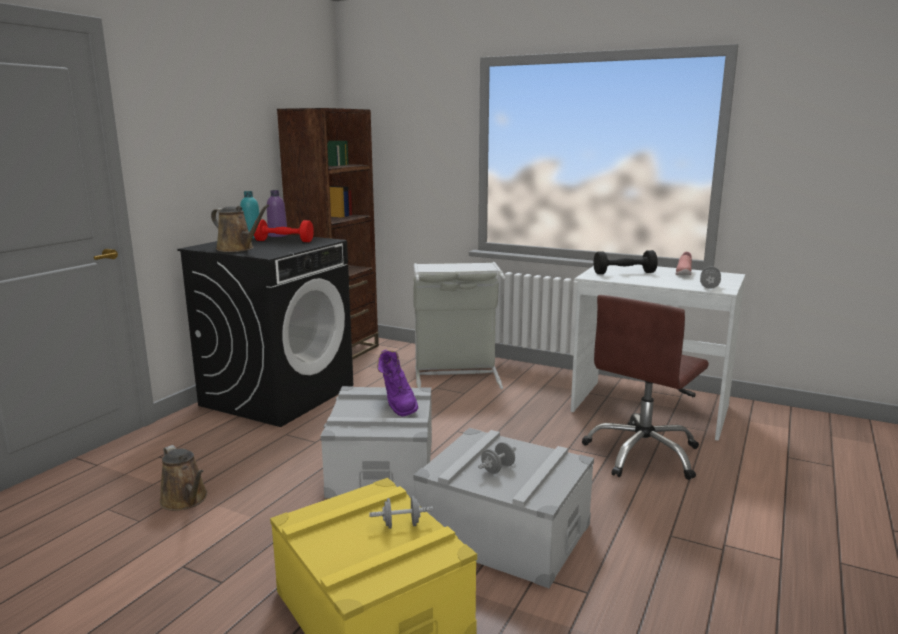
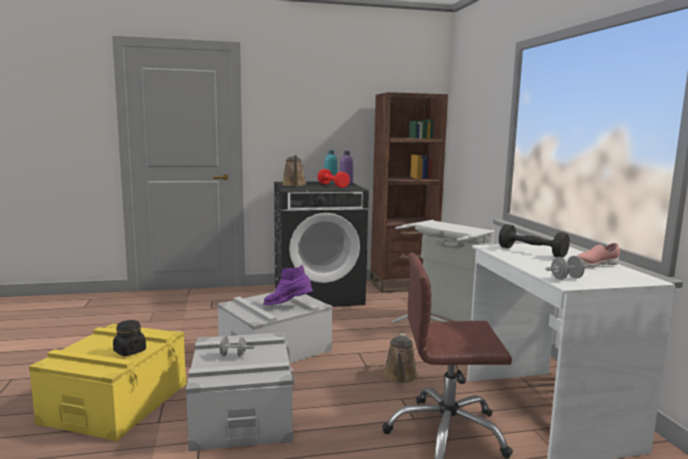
camera: 50 degrees right, 5 degrees down
brown watering can [159,445,207,511] -> brown watering can moved to [384,333,418,383]
grey dumbbell [369,496,433,529] -> black jar [113,320,146,356]
purple boot [377,349,418,417] -> purple boot turned 60 degrees clockwise [263,265,313,305]

